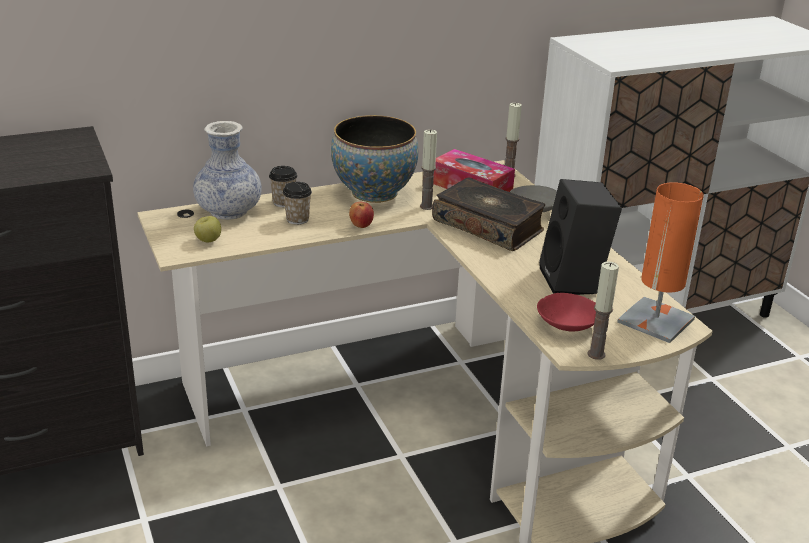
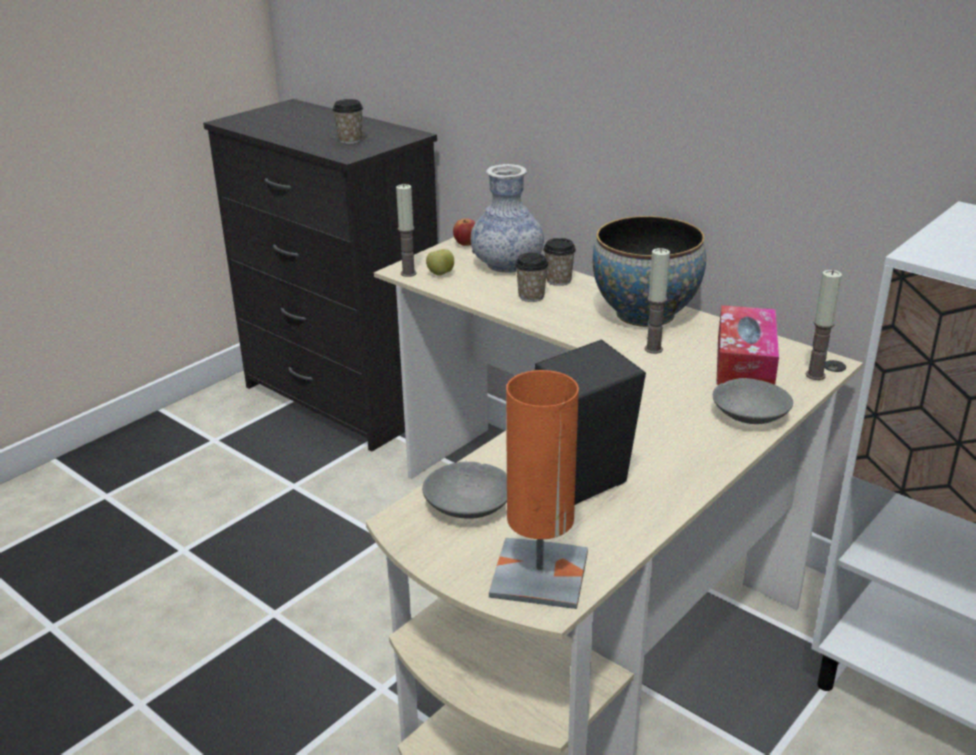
camera: 65 degrees right, 0 degrees up
apple [349,202,374,228] -> apple moved to [453,218,476,246]
book [432,177,545,251] -> none
red bowl [537,293,596,331] -> grey bowl [422,462,507,519]
candle [588,262,619,360] -> candle moved to [396,184,417,277]
none -> cup [333,99,363,144]

